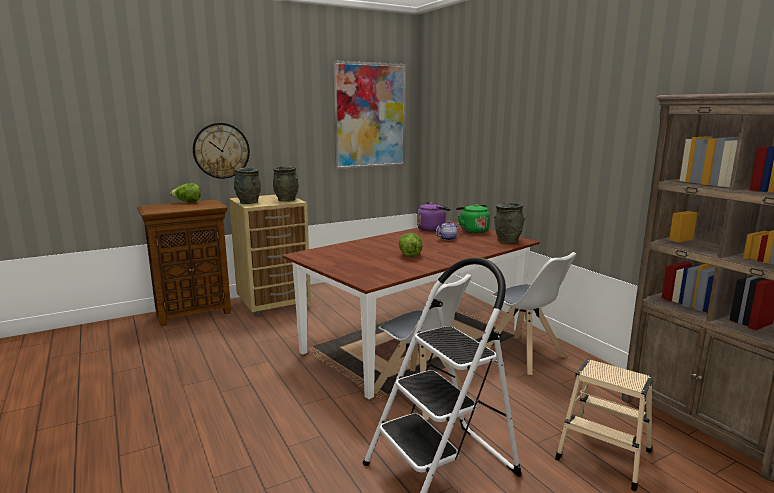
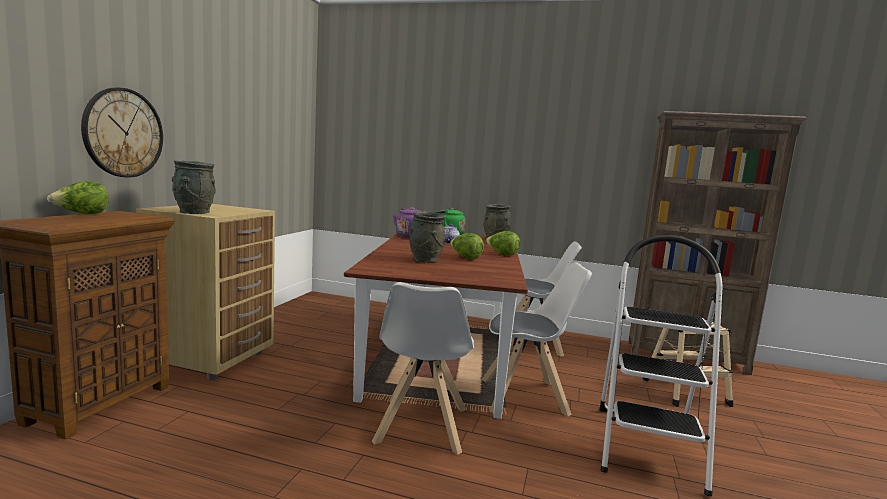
camera: 45 degrees left, 5 degrees down
grey vase [273,166,299,202] -> grey vase moved to [409,211,445,263]
picture [333,61,406,169] -> none
none -> chair [372,282,474,455]
none -> lettuce [486,231,520,256]

